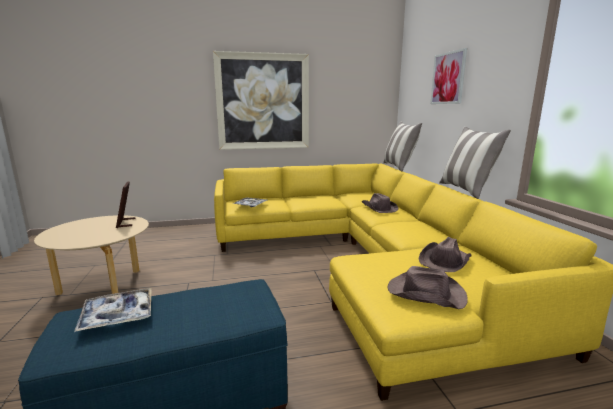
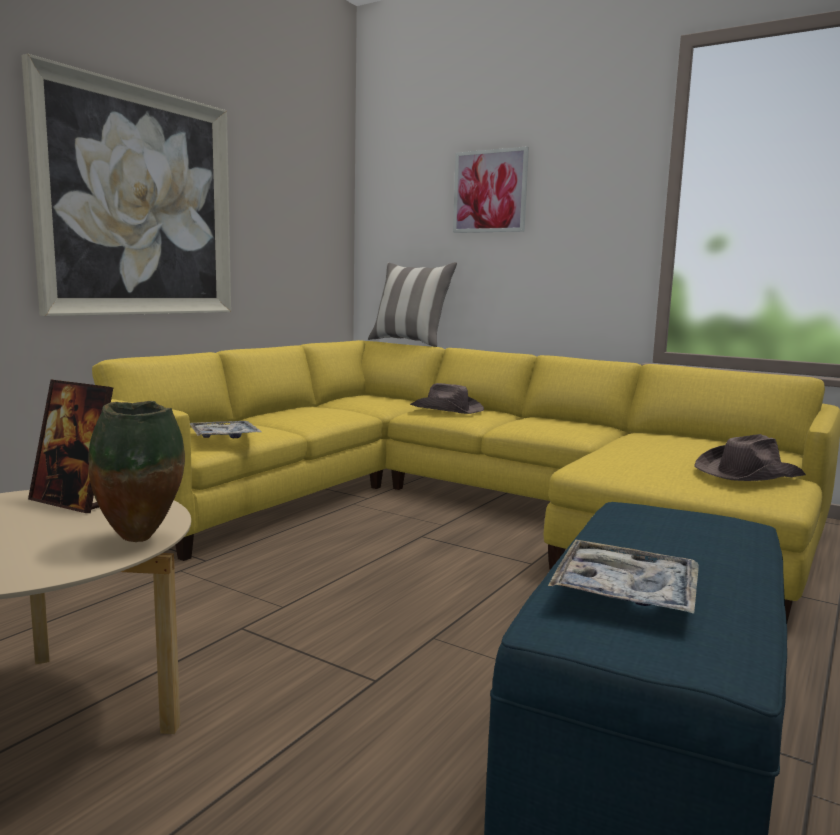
camera: 45 degrees left, 5 degrees down
brown hat [419,237,471,272] -> none
pillow [439,127,511,199] -> none
none -> vase [88,401,185,542]

